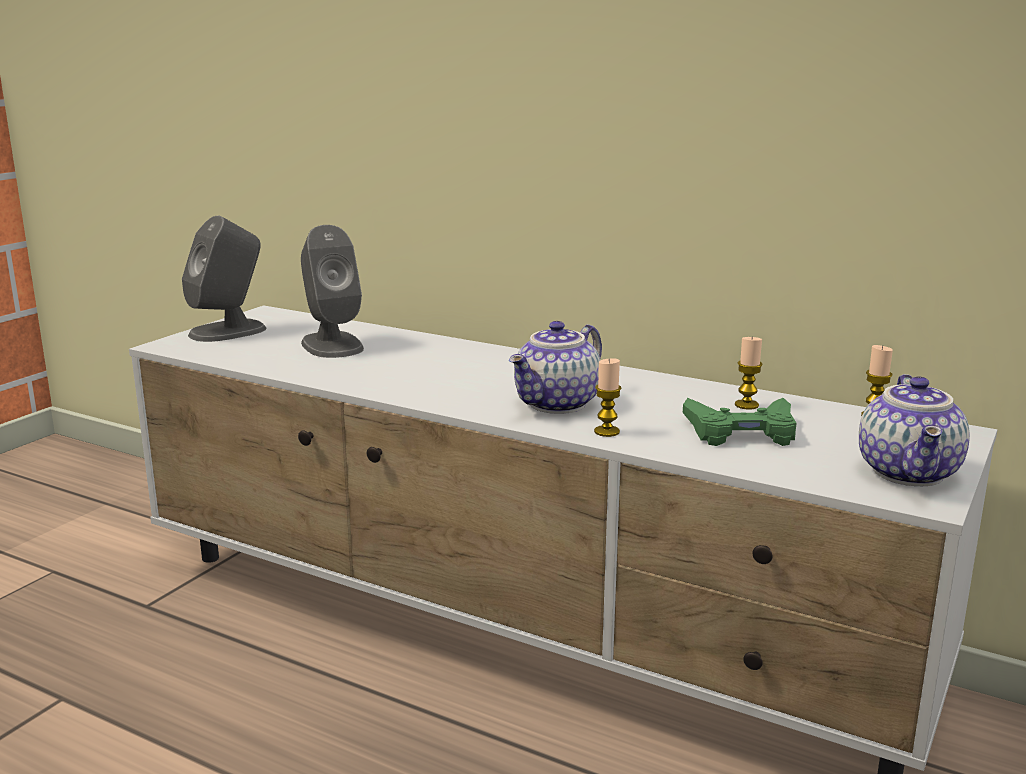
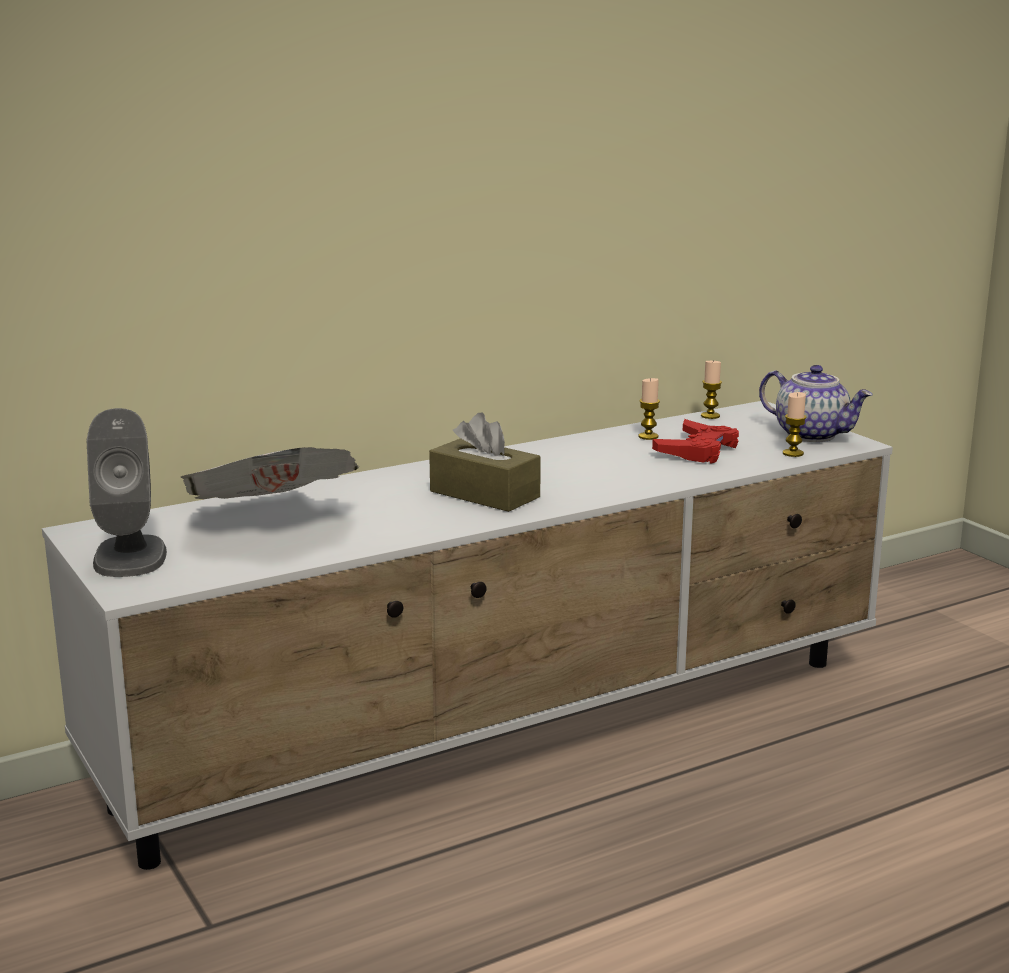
camera: 60 degrees left, 0 degrees up
grey speaker [301,225,364,358] -> newspaper [181,447,359,499]
teapot [509,321,602,414] -> none
candle [594,358,622,437] -> candle moved to [783,392,807,457]
green game controller [683,398,796,446] -> red game controller [652,419,739,464]
none -> brown tissue box [429,412,541,512]

